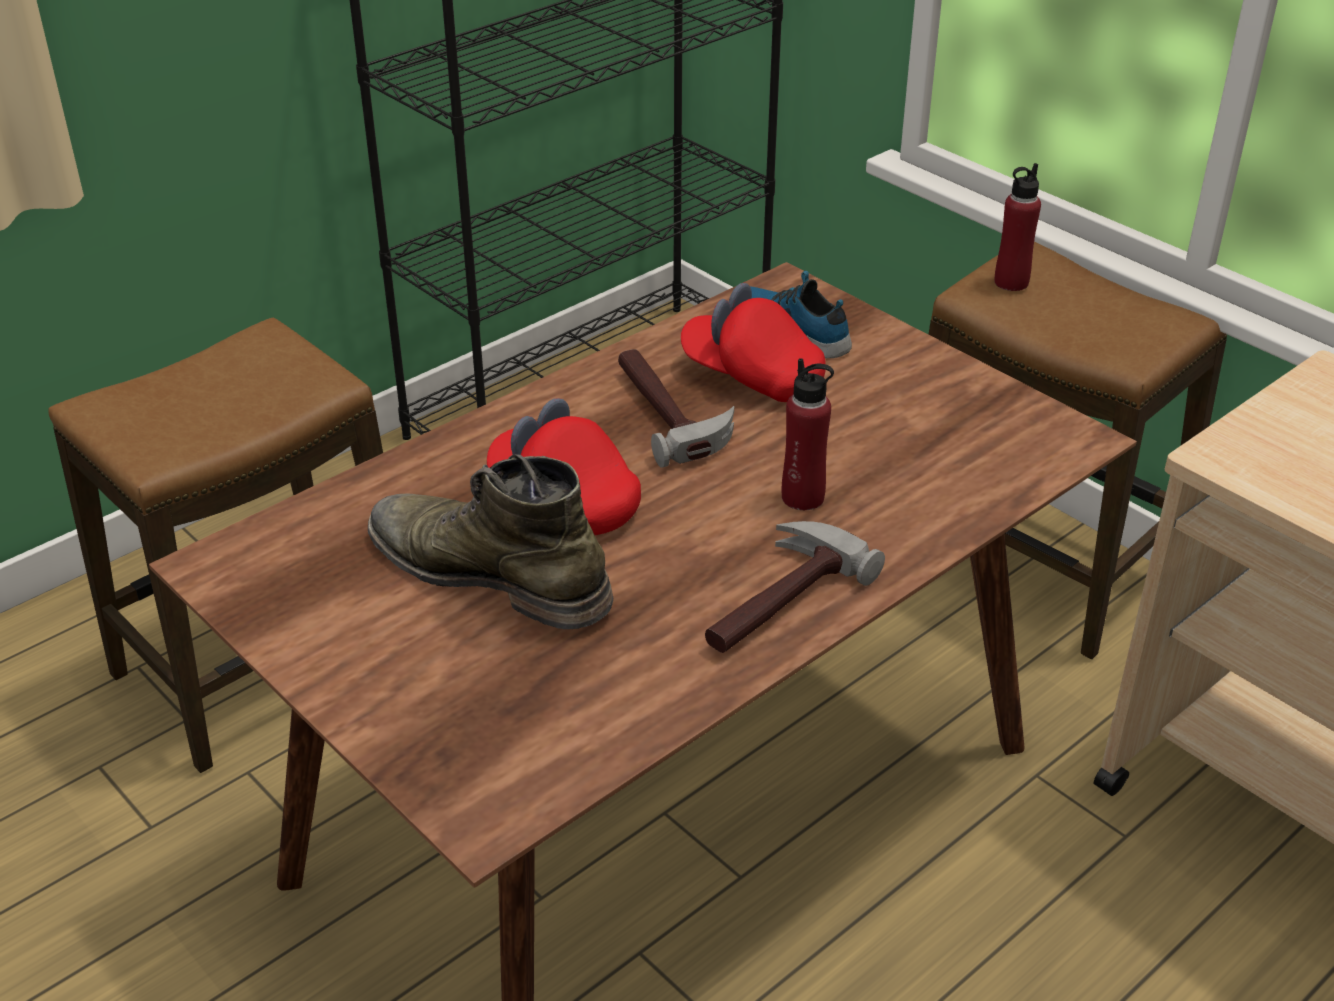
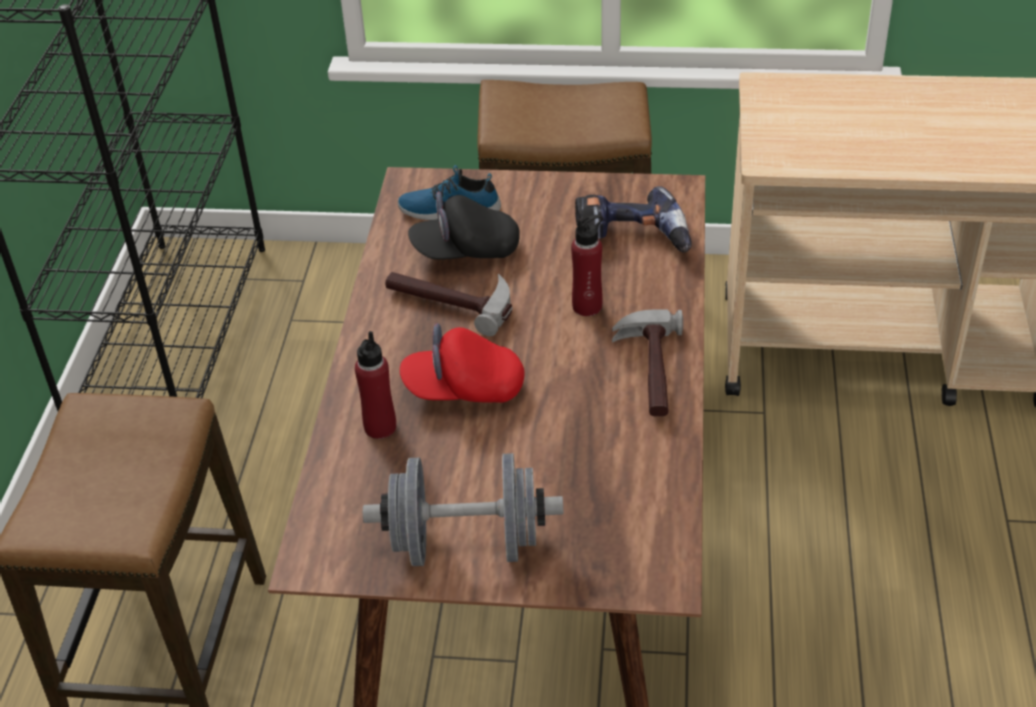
camera: 40 degrees left, 5 degrees up
green boot [368,454,613,629] -> none
red cap [681,283,826,402] -> black cap [408,192,520,260]
red bottle [994,163,1041,291] -> red bottle moved to [355,331,396,439]
none -> grey dumbbell [363,453,563,566]
none -> power drill [575,186,692,252]

